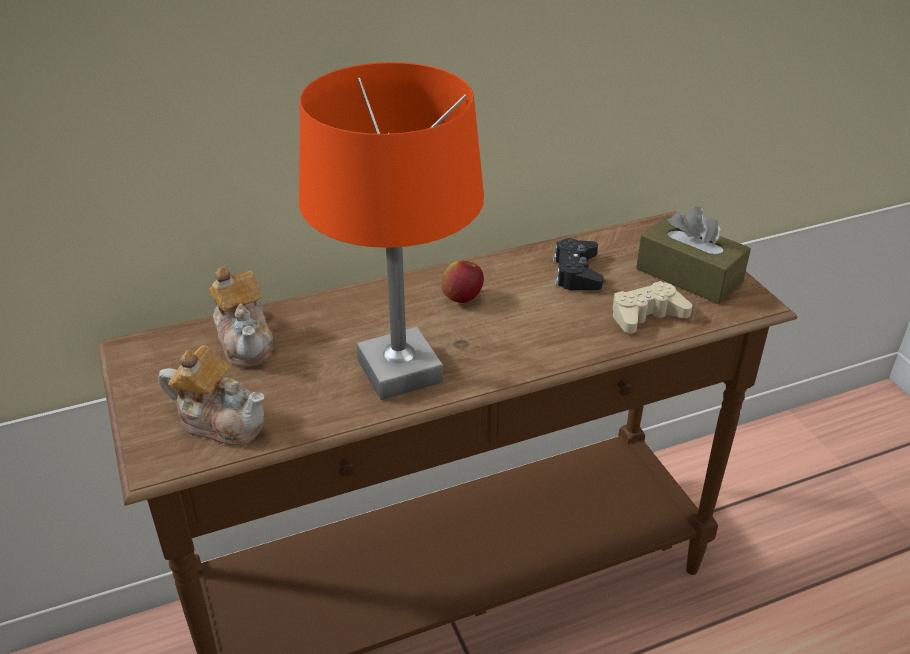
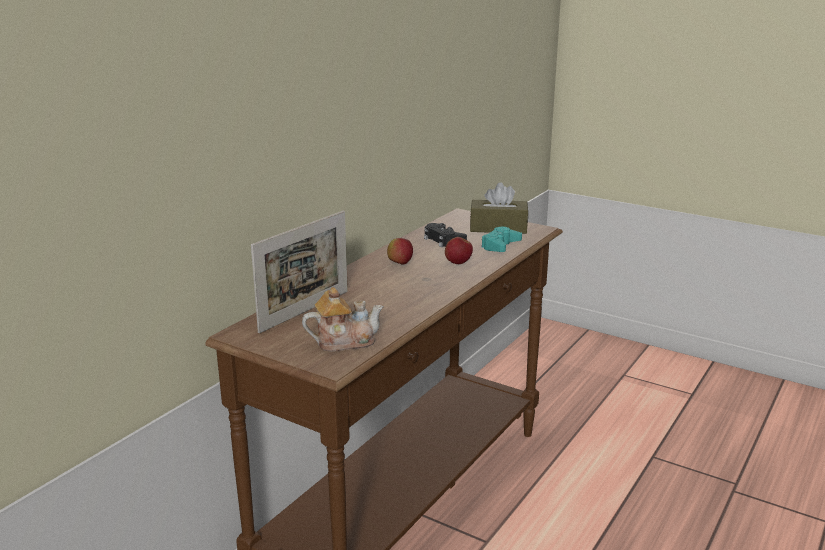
camera: 35 degrees left, 15 degrees down
teapot [209,266,273,368] -> picture frame [251,210,348,333]
orange table lamp [299,62,484,400] -> none
beige game controller [612,281,692,333] -> turquoise game controller [481,227,522,252]
none -> apple [445,237,473,264]

